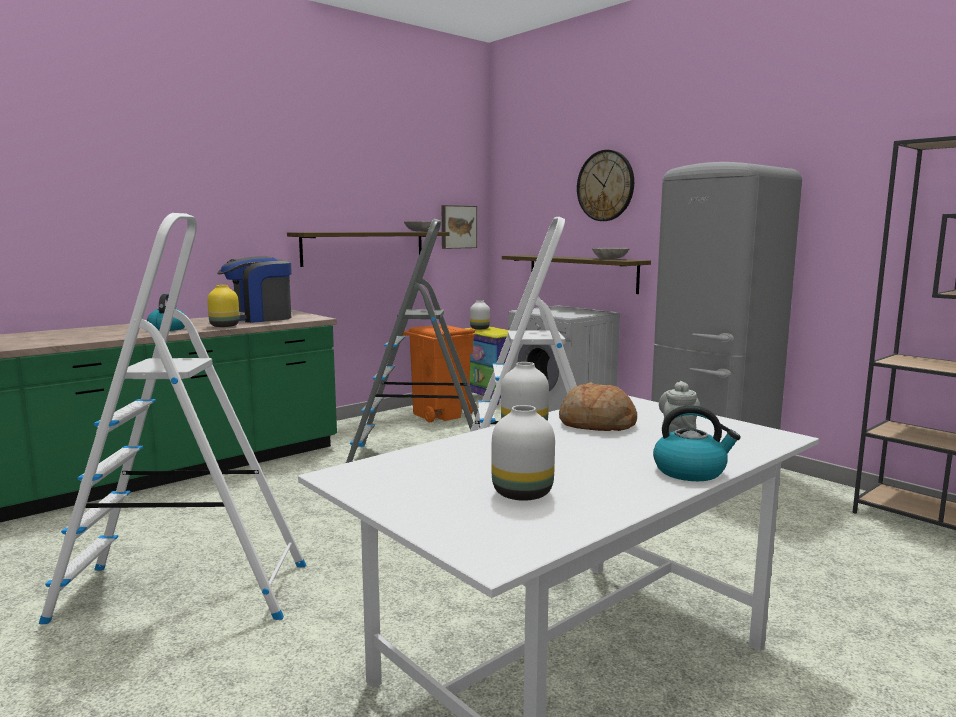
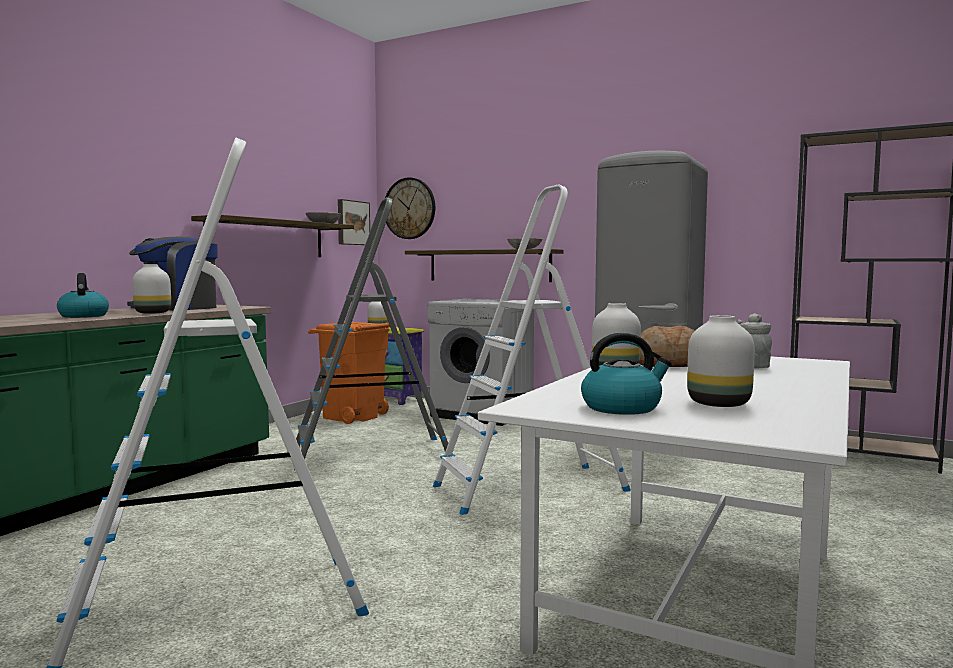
camera: 20 degrees left, 5 degrees down
yellow vase [207,285,239,327] -> white vase [132,264,171,314]
wall clock [577,150,634,221] -> wall clock moved to [385,178,435,239]
kettle [653,405,741,481] -> kettle moved to [581,333,672,415]

